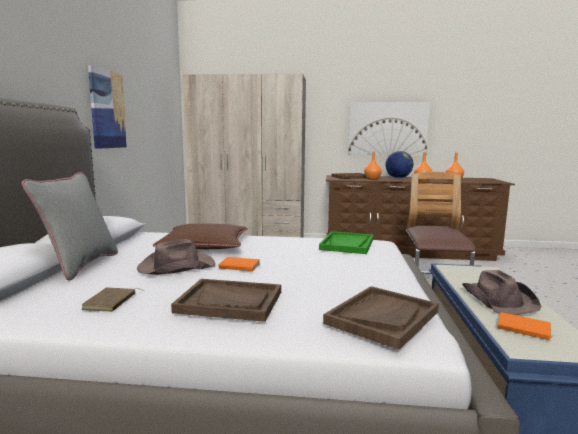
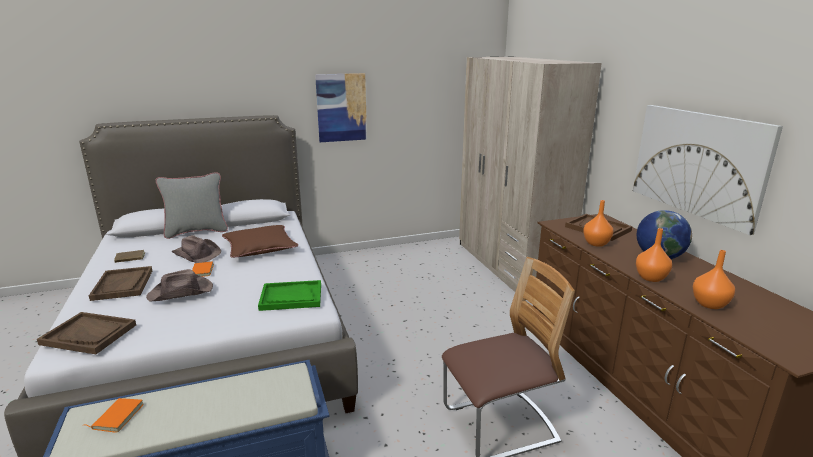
camera: 65 degrees right, 10 degrees up
brown hat [462,270,541,315] -> brown hat moved to [146,269,213,301]

